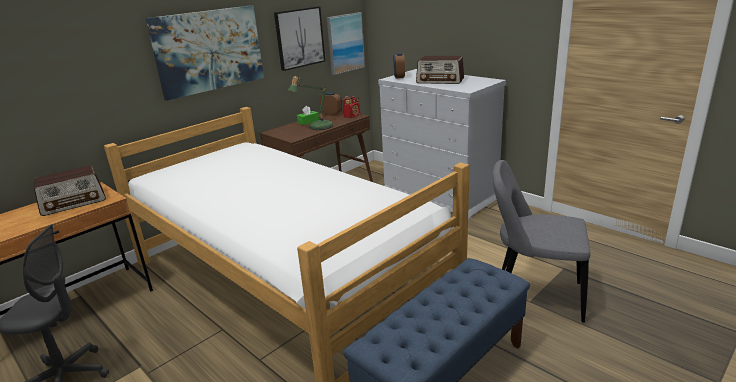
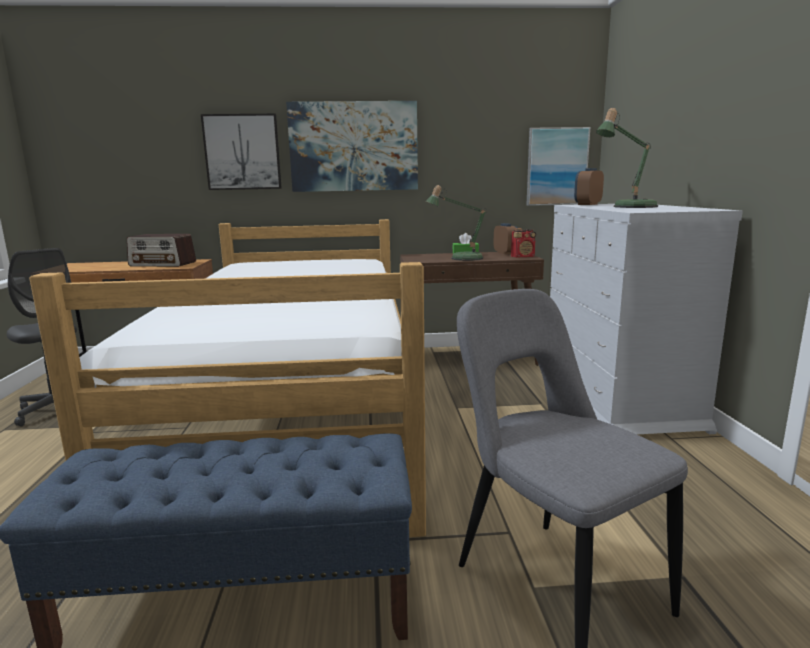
camera: 40 degrees right, 10 degrees down
picture [274,7,325,71] -> picture moved to [201,114,282,190]
radio [416,56,464,84] -> table lamp [596,108,658,208]

